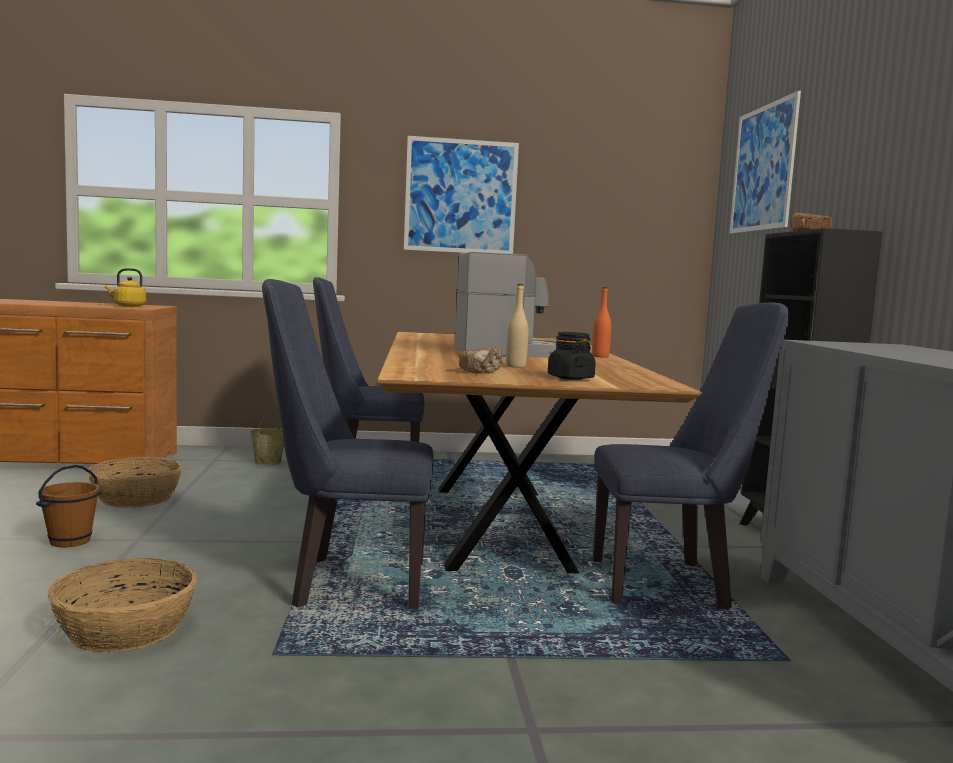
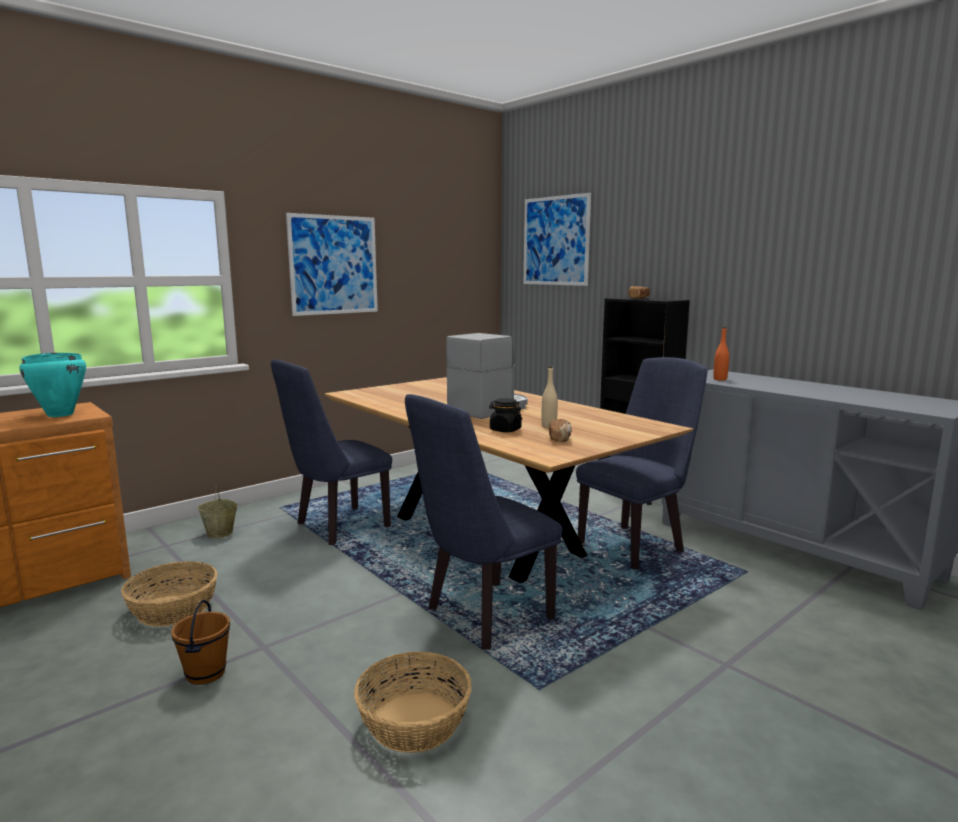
camera: 35 degrees left, 5 degrees up
yellow kettle [104,268,146,307] -> turquoise cooking pot [20,353,86,417]
black jar [548,332,596,380] -> black jar moved to [489,398,522,432]
orange bottle [592,287,611,358] -> orange bottle moved to [713,327,729,381]

